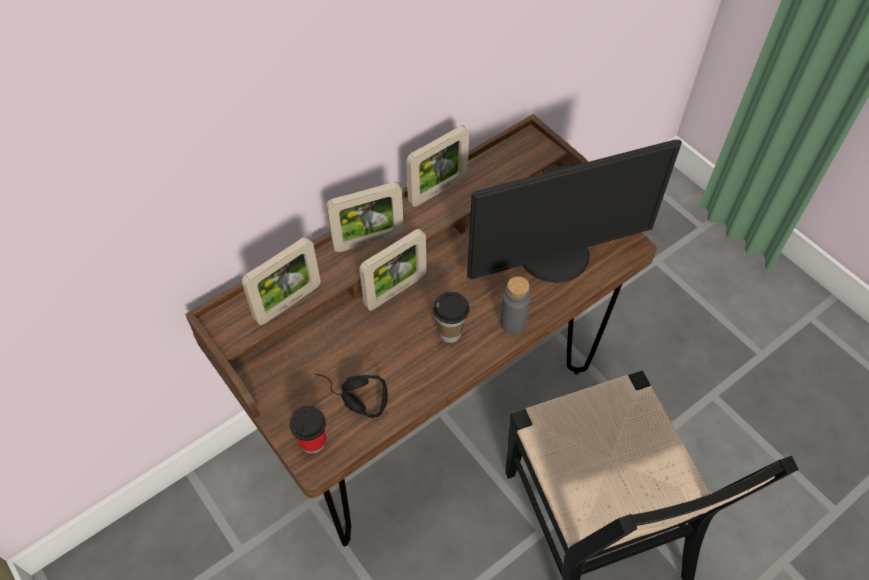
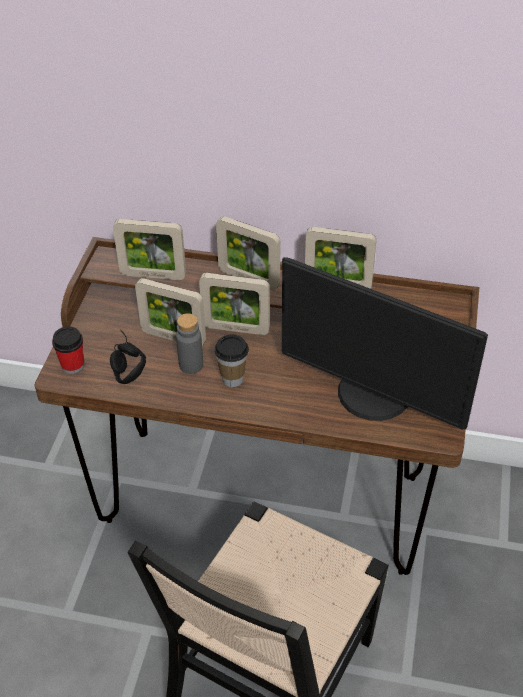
camera: 50 degrees right, 10 degrees down
grey bottle [500,276,530,334] -> grey bottle moved to [176,313,203,374]
none -> picture frame [135,278,206,346]

